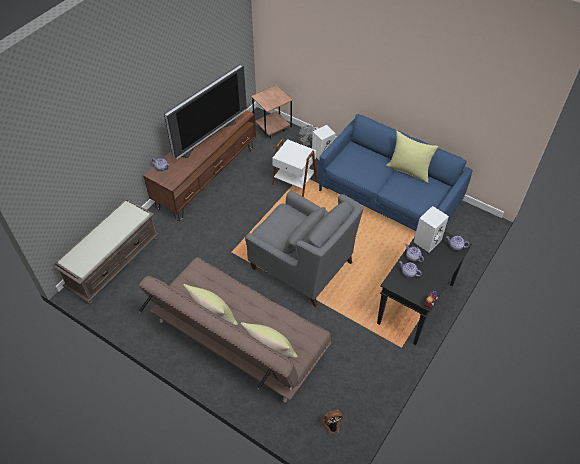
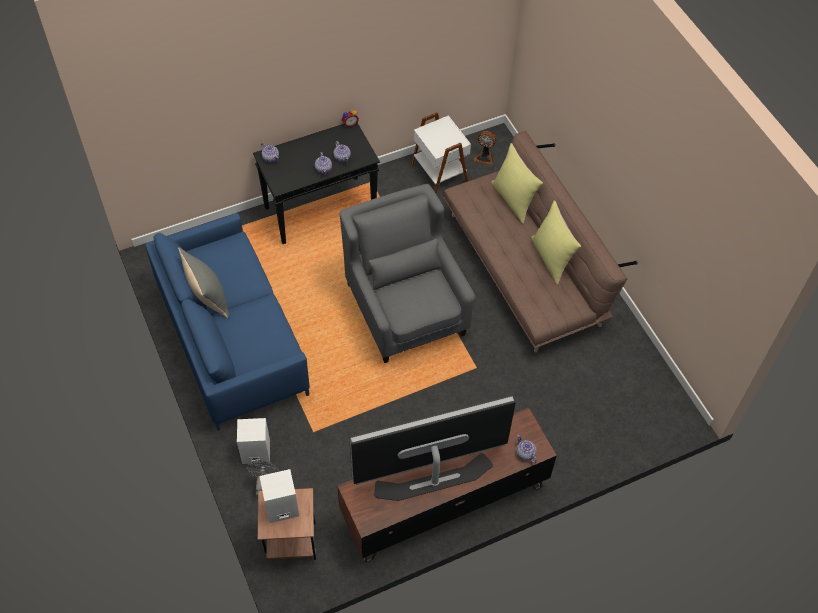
camera: 150 degrees left, 5 degrees up
brown bench [54,199,159,304] -> none
white side table [272,139,317,197] -> white side table moved to [411,112,471,194]
yellow pillow [386,131,438,183] -> grey pillow [178,247,229,318]
white speaker [414,206,449,252] -> white speaker moved to [259,469,299,523]

